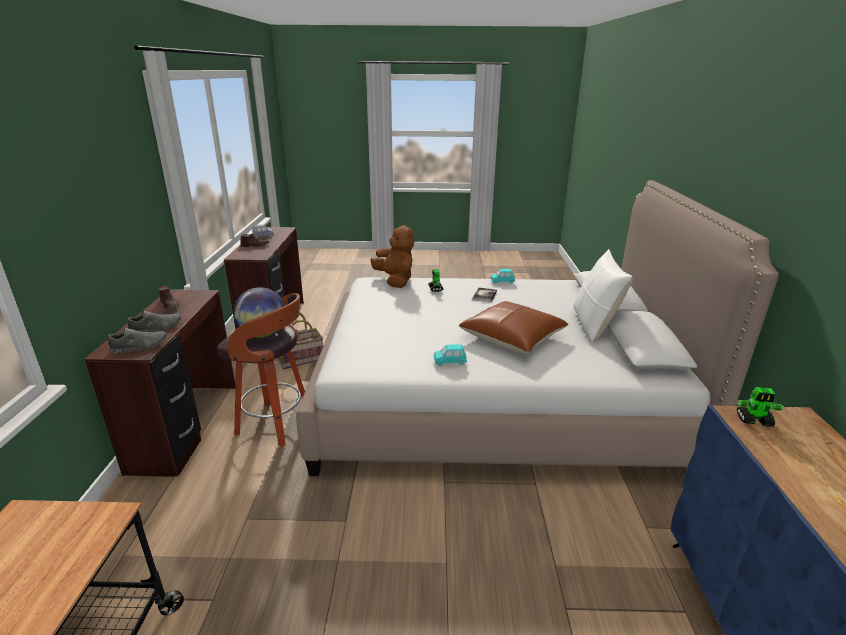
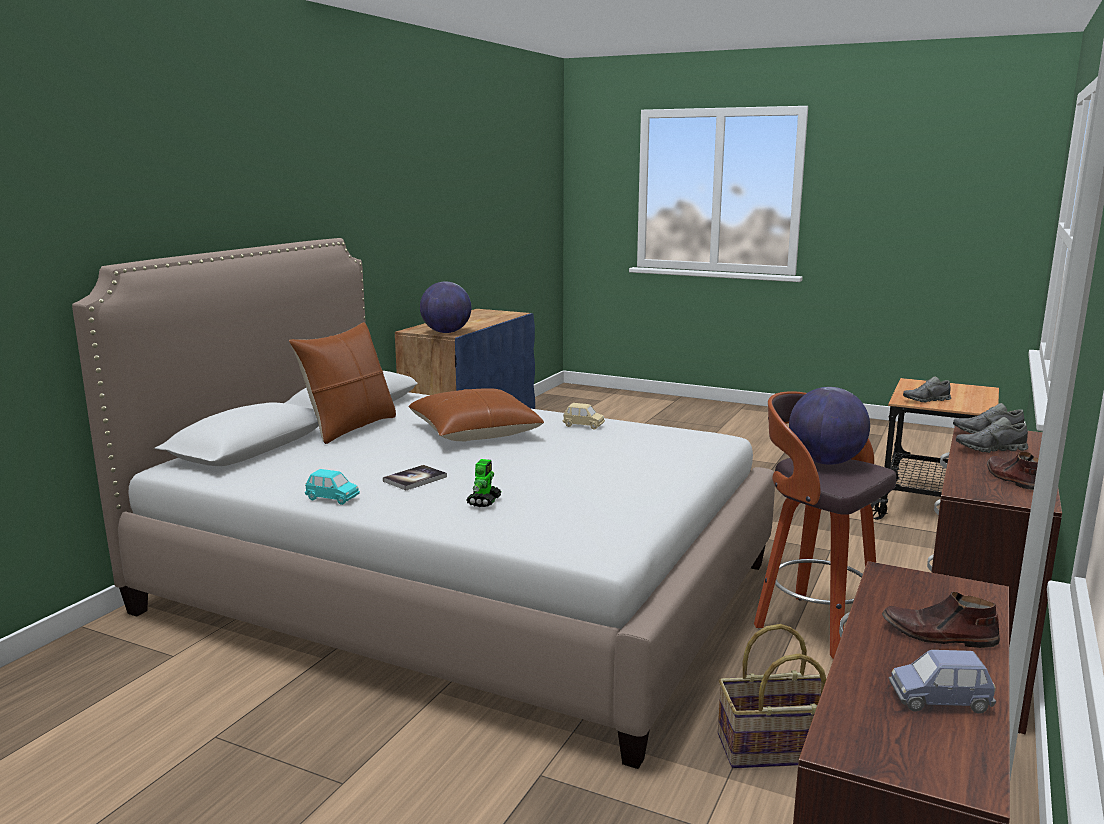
camera: 155 degrees left, 10 degrees down
brown plush toy [371,223,414,288] -> none
turquoise toy car [433,344,467,366] -> beige toy car [562,403,605,430]
white pillow [573,249,633,343] -> brown pillow [289,322,396,444]
toy robot [735,387,786,427] -> globe [420,281,471,333]
none -> grey shoe [903,376,951,403]

